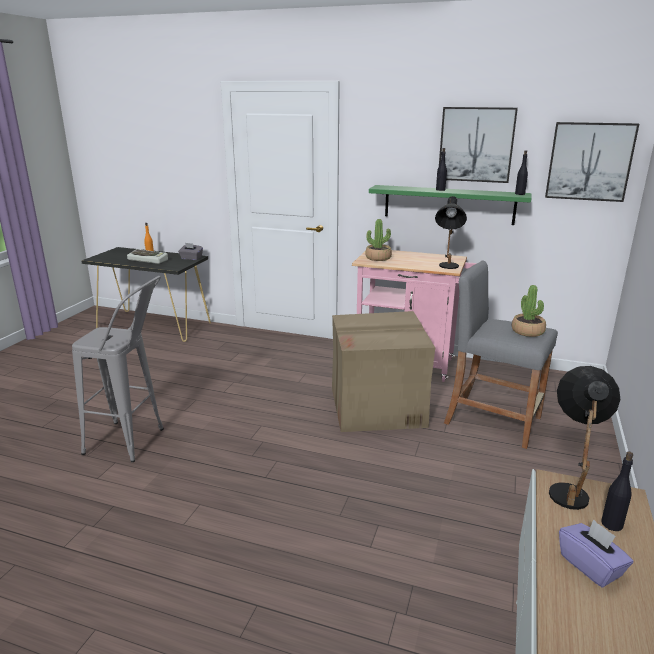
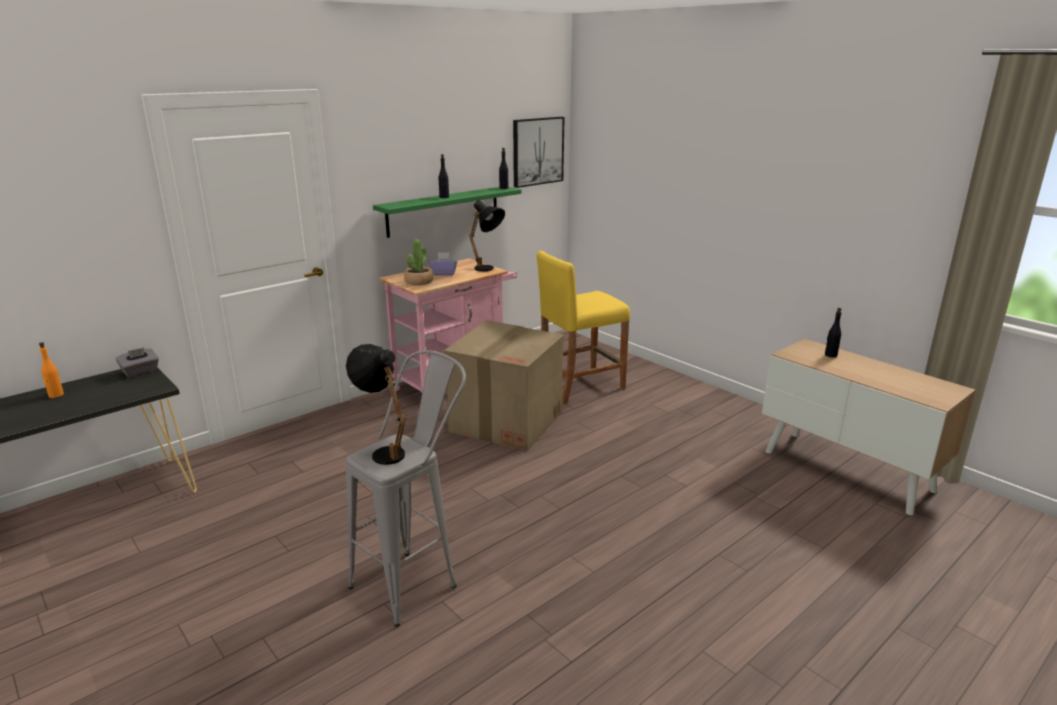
camera: 60 degrees left, 0 degrees up
keyboard [127,249,168,264] -> none
picture [439,107,518,183] -> none
grey stool [444,260,558,449] -> yellow stool [536,251,630,404]
potted plant [512,285,546,337] -> none
black table lamp [549,366,621,510] -> black table lamp moved to [346,344,406,465]
purple tissue box [559,519,633,588] -> purple tissue box moved to [429,252,457,275]

